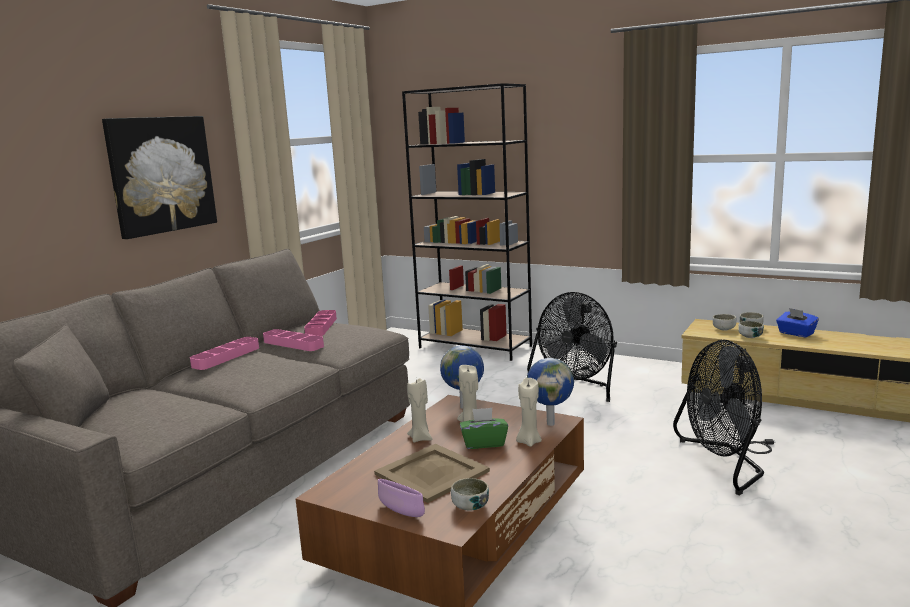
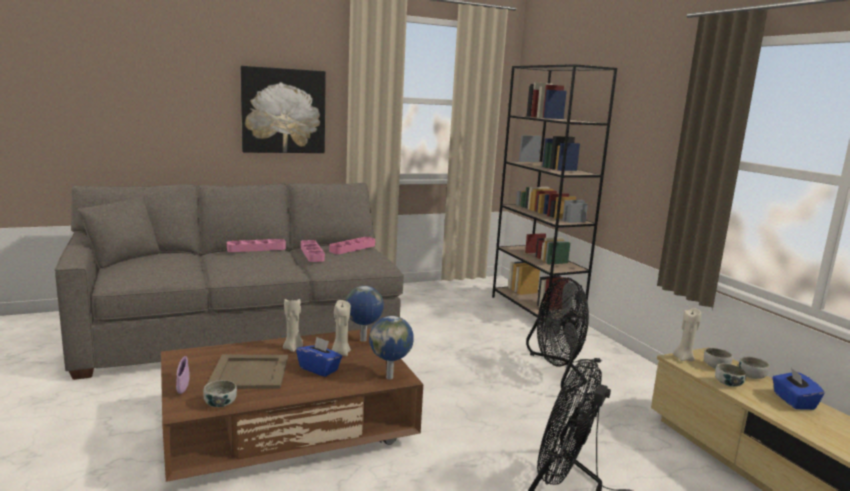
camera: 35 degrees right, 0 degrees up
green tissue box [460,408,508,449] -> blue tissue box [296,337,342,377]
beige candle [516,378,542,447] -> beige candle moved to [673,308,701,362]

